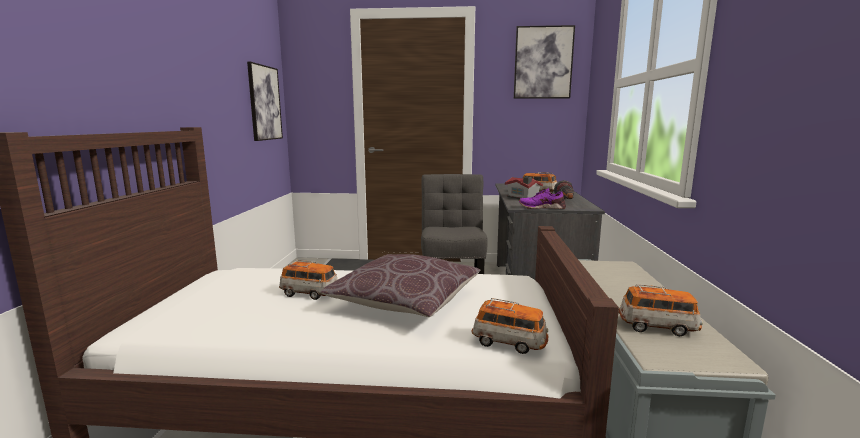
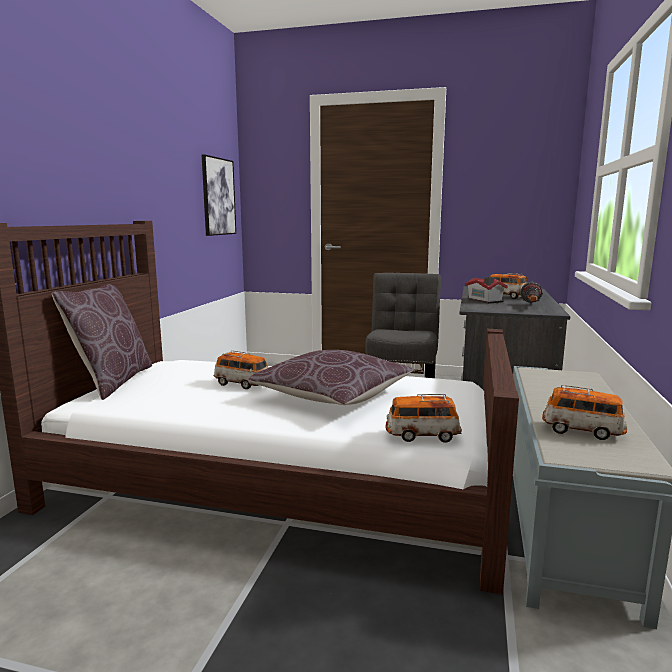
camera: 10 degrees right, 0 degrees up
toy car [471,298,549,354] -> toy car turned 150 degrees clockwise [386,394,462,443]
picture [514,25,575,99] -> none
purple shoe [519,188,566,209] -> none
none -> brown pillow [52,278,152,400]

